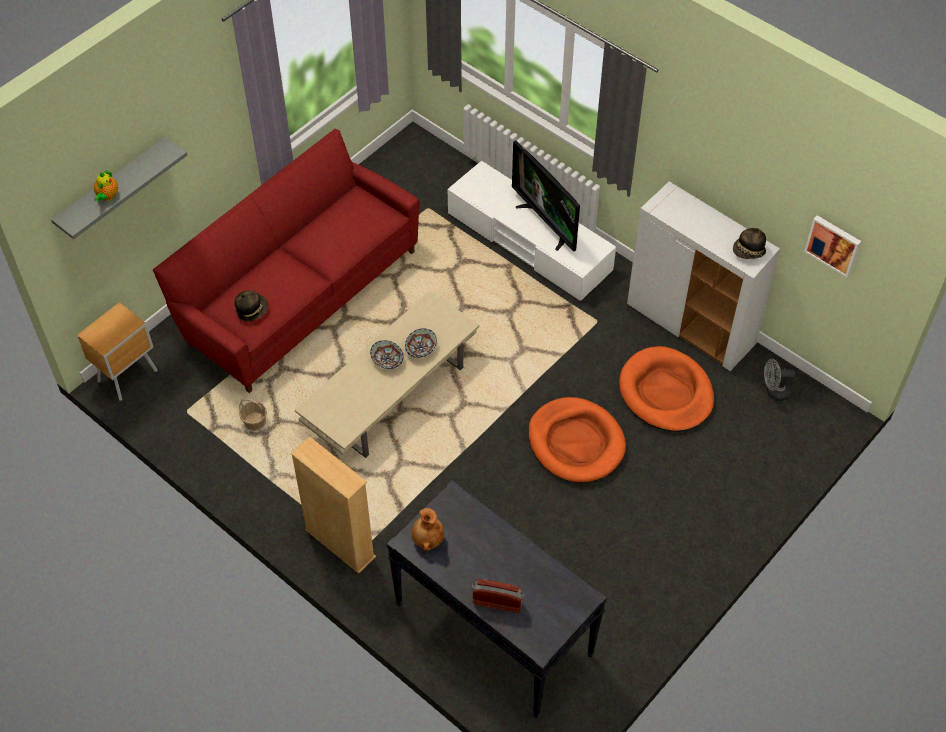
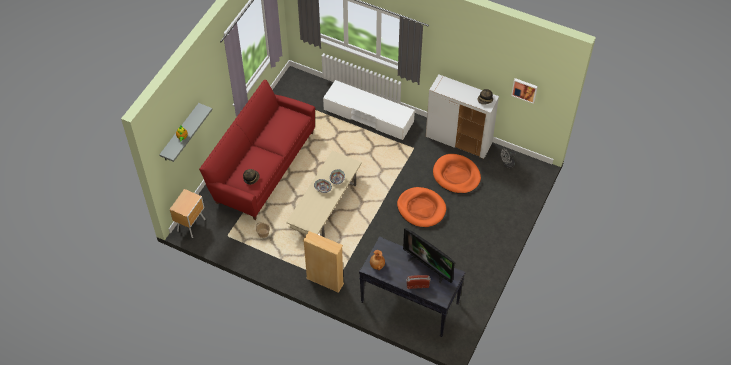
camera: 15 degrees left, 0 degrees up
television [512,141,580,252] -> television moved to [403,227,455,283]

